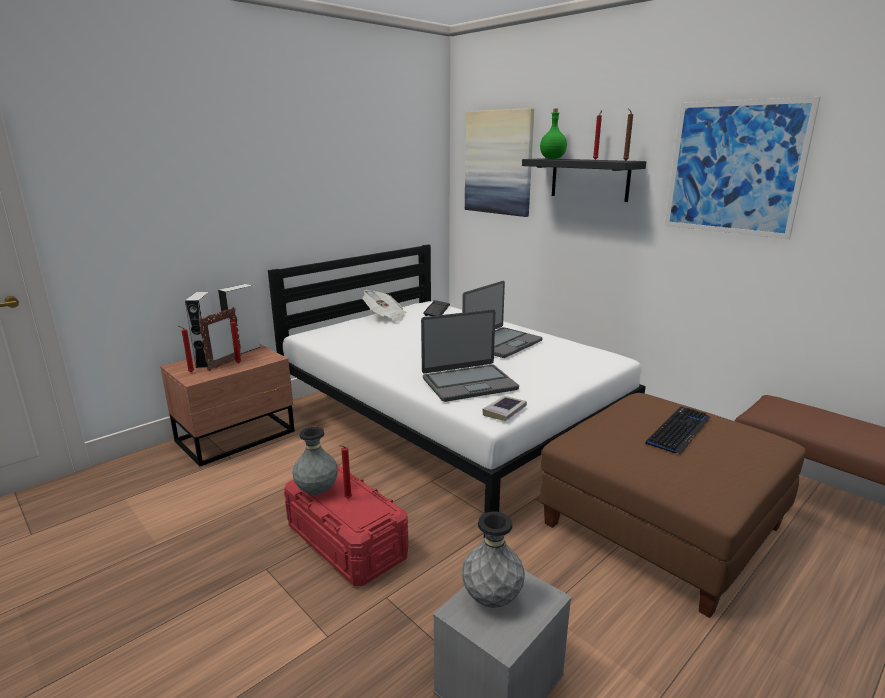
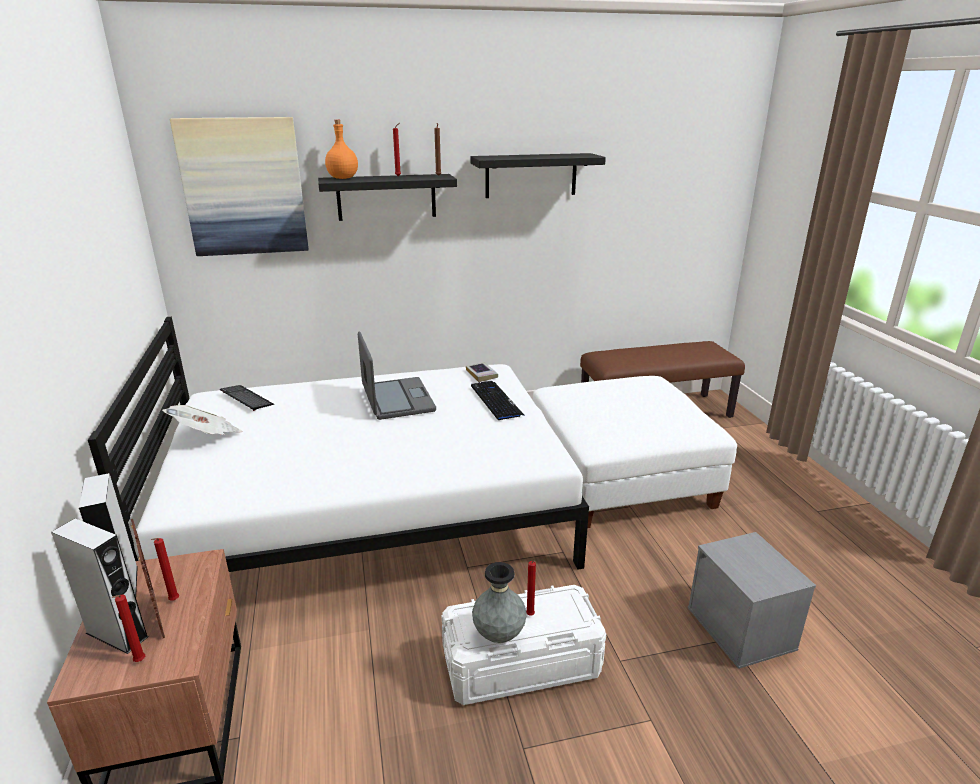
camera: 60 degrees left, 5 degrees up
red storage box [284,464,409,586] -> white storage box [441,585,606,705]
laptop [421,309,519,402] -> none
grey vase [462,511,525,608] -> none
book [483,396,527,421] -> book moved to [466,362,498,382]
green bottle [540,109,567,159] -> orange bottle [325,120,358,179]
brown ottoman [540,393,806,618] -> white ottoman [533,376,737,528]
keyboard [645,407,710,455] -> keyboard moved to [471,381,525,421]
picture [665,97,821,239] -> black shelf [470,153,606,198]

